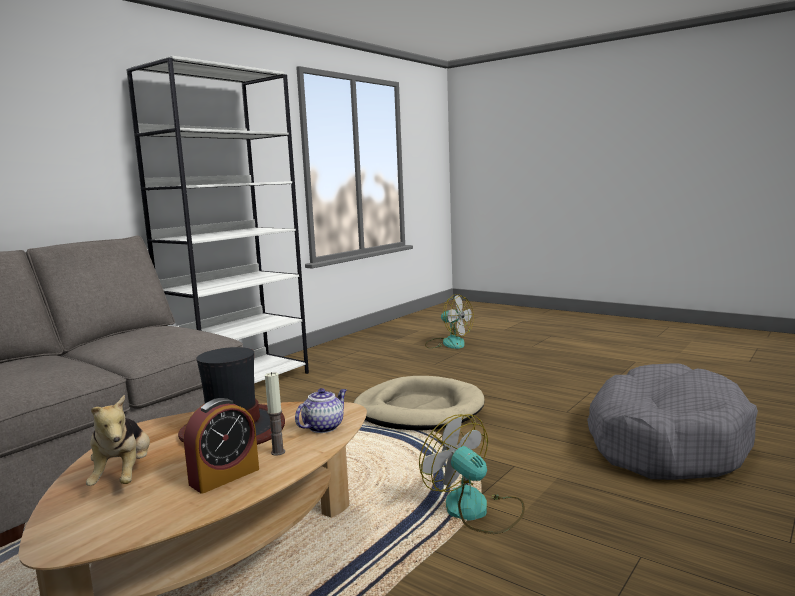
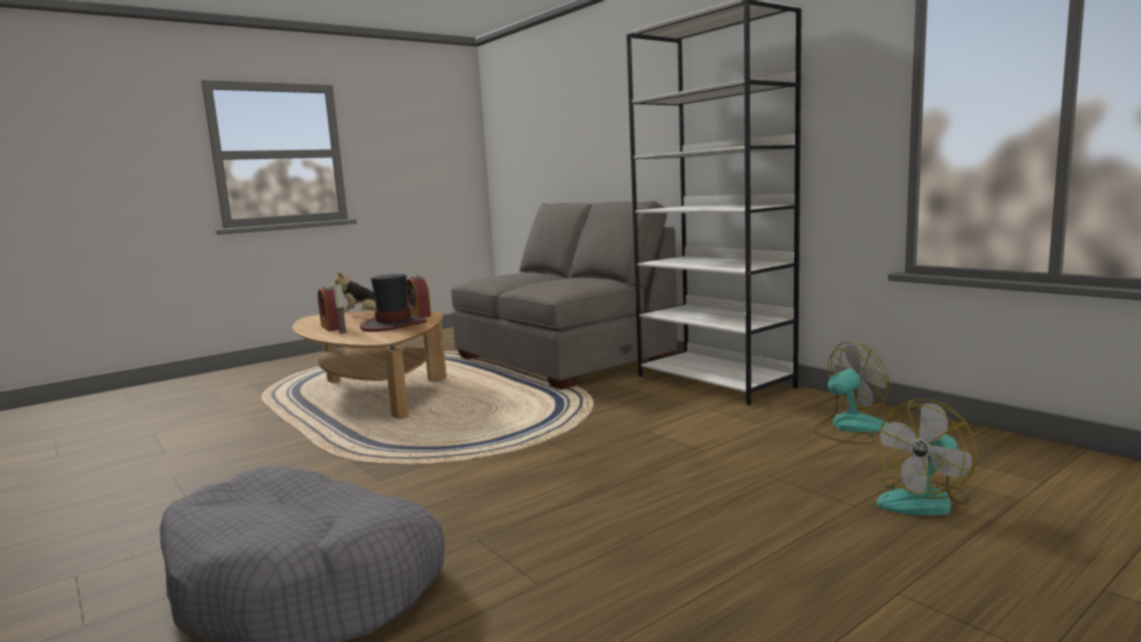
camera: 105 degrees right, 0 degrees up
teapot [295,388,346,433] -> none
beige dog bed [354,376,485,430] -> none
fan [419,414,525,534] -> fan moved to [812,342,890,444]
none -> alarm clock [406,275,431,317]

